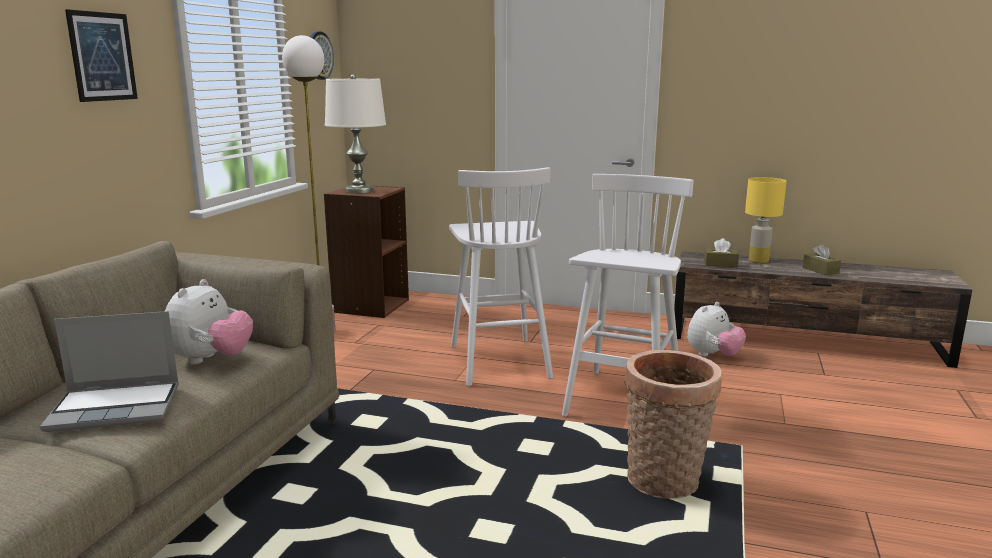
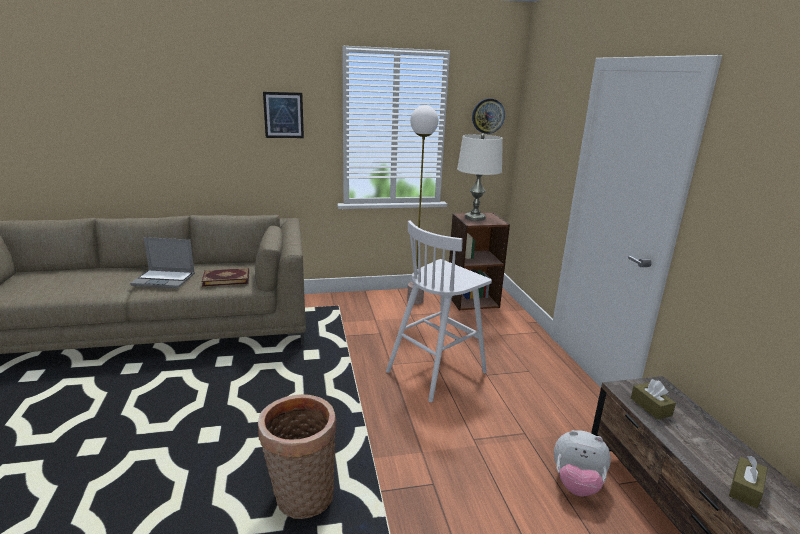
camera: 60 degrees right, 5 degrees up
laptop [40,311,179,432] -> laptop turned 45 degrees counterclockwise [130,237,195,288]
plush toy [165,279,253,365] -> book [201,268,249,287]
white stool [562,174,694,417] -> none
yellow table lamp [745,177,787,263] -> none

